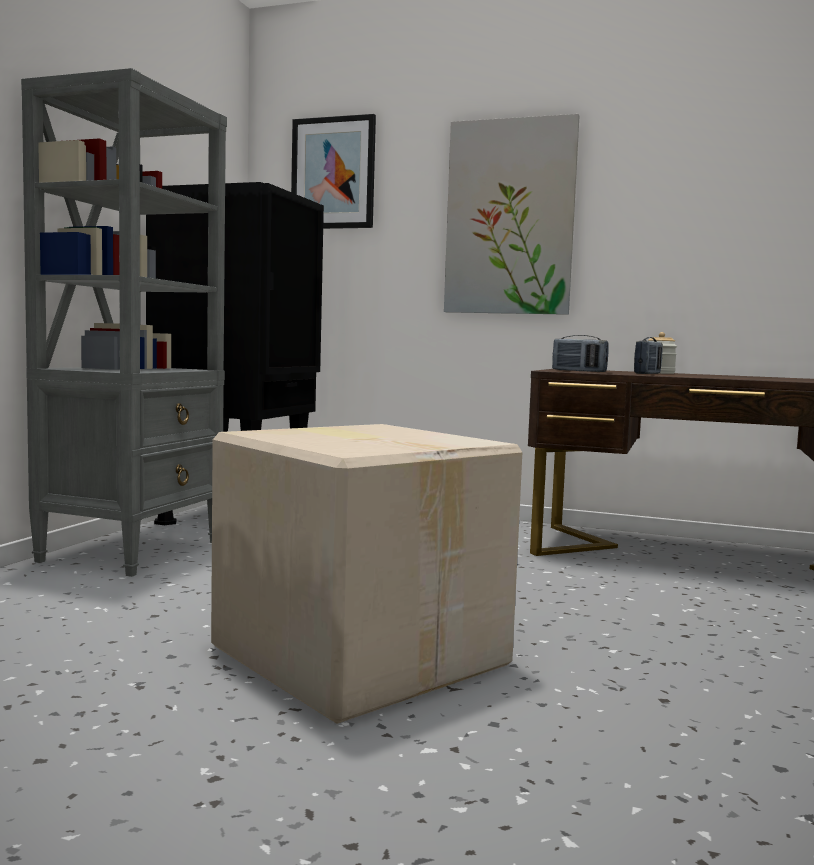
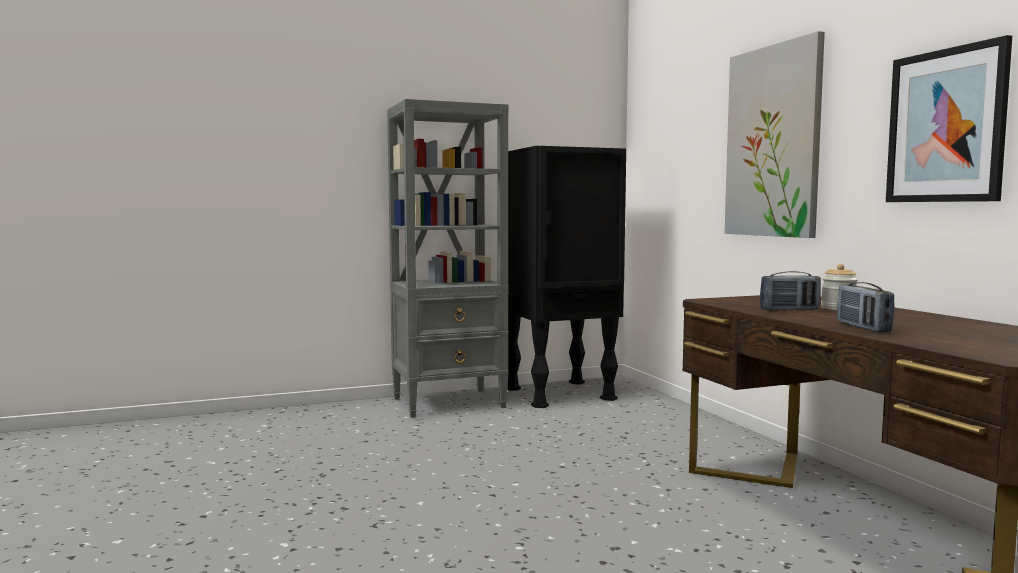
camera: 50 degrees right, 0 degrees up
cardboard box [211,424,522,724] -> none
picture [291,114,376,229] -> picture moved to [886,35,1012,202]
radio [552,335,609,372] -> radio moved to [837,282,894,332]

